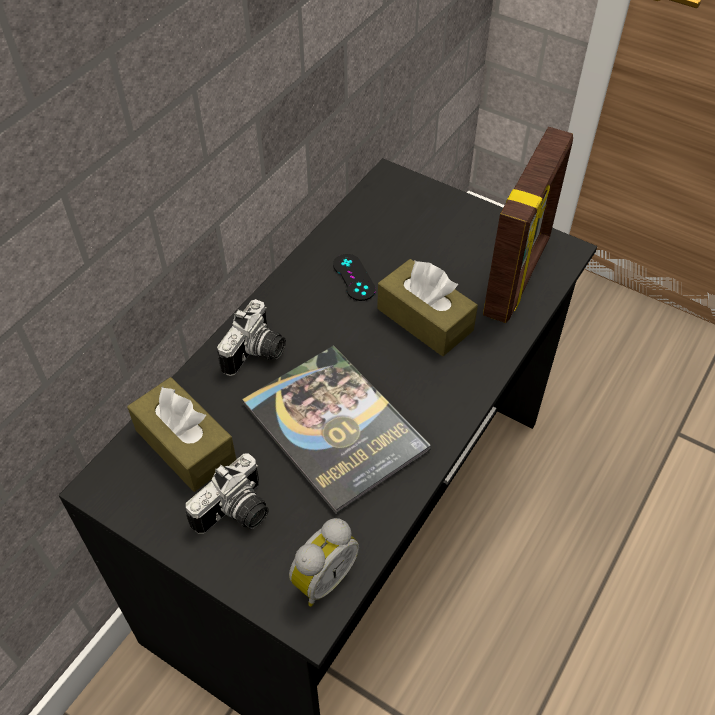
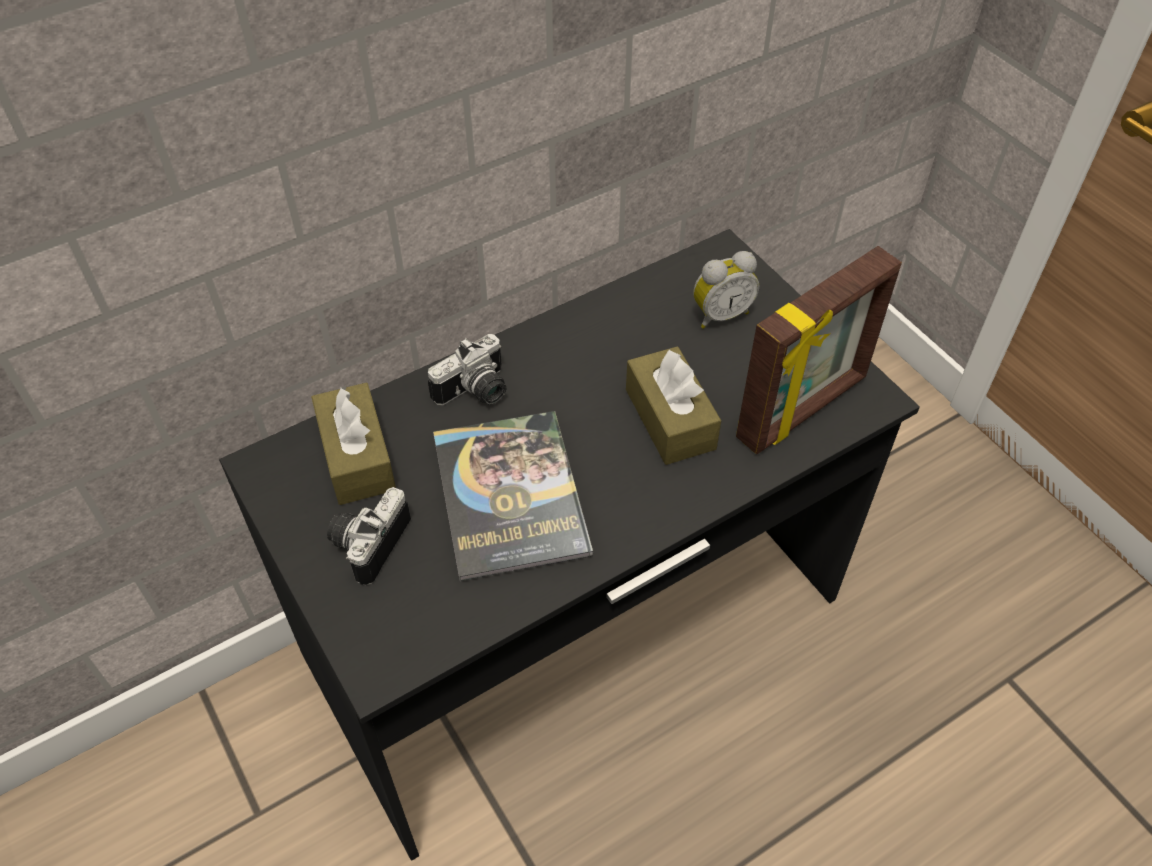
camera: 25 degrees right, 0 degrees up
camera [186,454,269,534] -> camera turned 135 degrees clockwise [327,487,411,585]
alarm clock [289,518,359,607] -> alarm clock moved to [693,251,759,329]
black game controller [333,254,376,301] -> none

